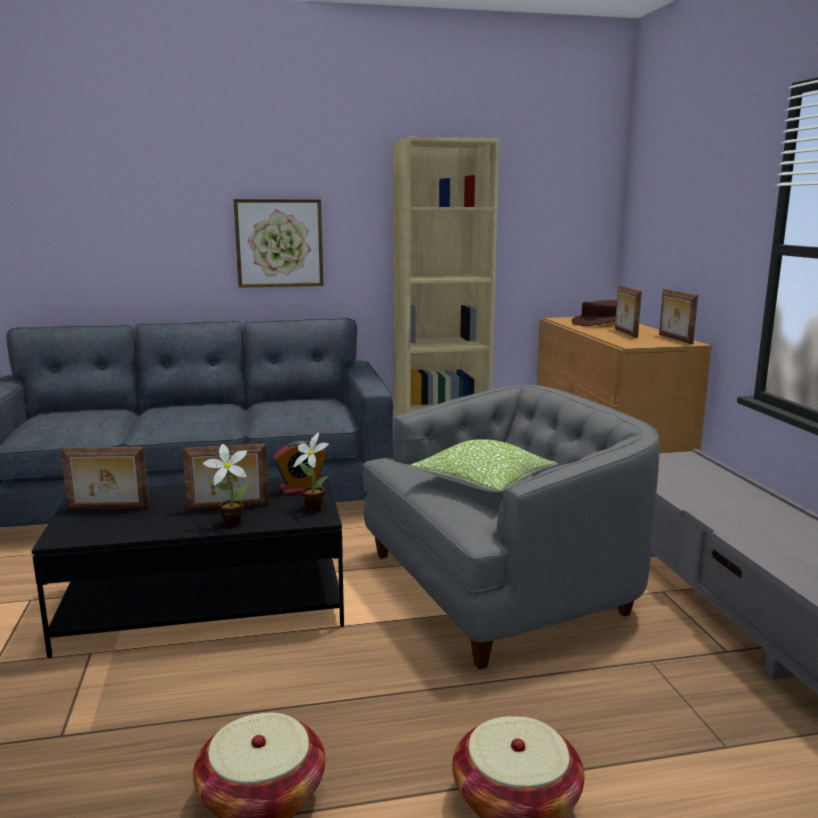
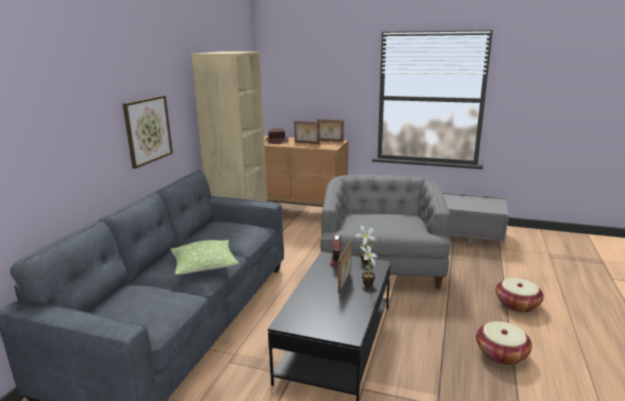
camera: 60 degrees left, 5 degrees up
picture frame [60,447,150,509] -> none
pillow [410,439,557,492] -> pillow moved to [170,240,239,275]

